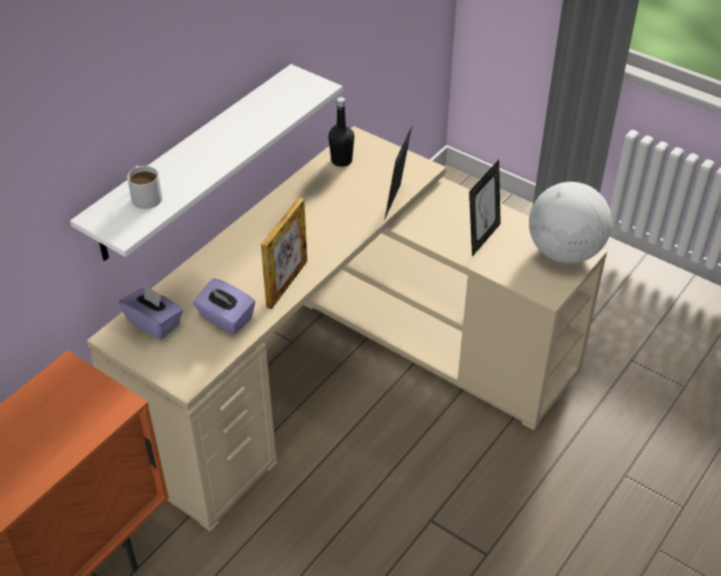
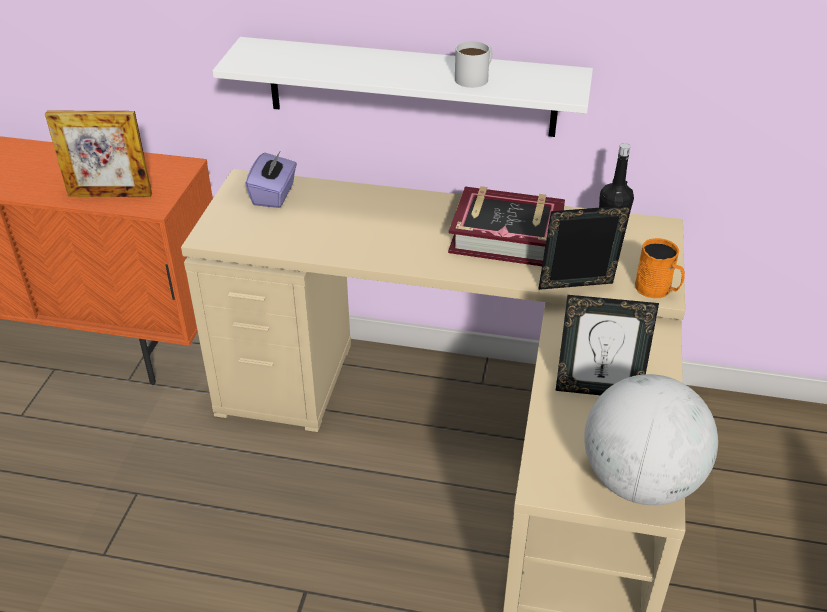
camera: 65 degrees right, 5 degrees down
white mug [127,166,162,209] -> white mug moved to [455,41,492,88]
purple tissue box [193,278,255,335] -> none
picture frame [261,197,307,309] -> picture frame moved to [45,111,152,197]
none -> book [448,186,565,266]
none -> orange mug [635,238,685,298]

